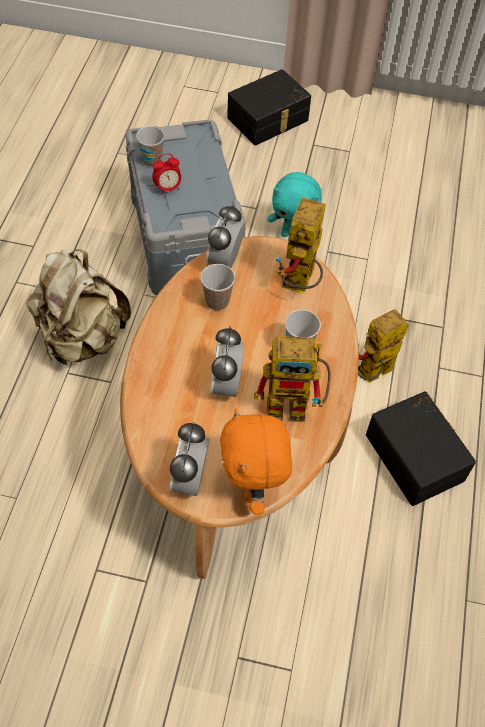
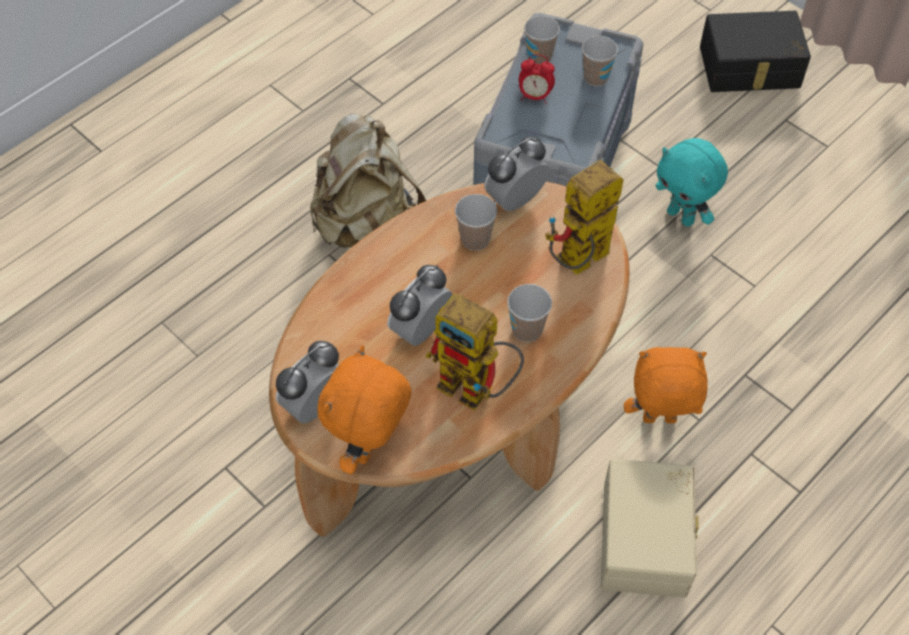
camera: 35 degrees right, 0 degrees up
toy robot [358,309,409,383] -> orange plush toy [624,347,708,423]
black storage box [366,391,476,506] -> beige storage box [601,459,699,598]
none -> cup [582,36,618,86]

